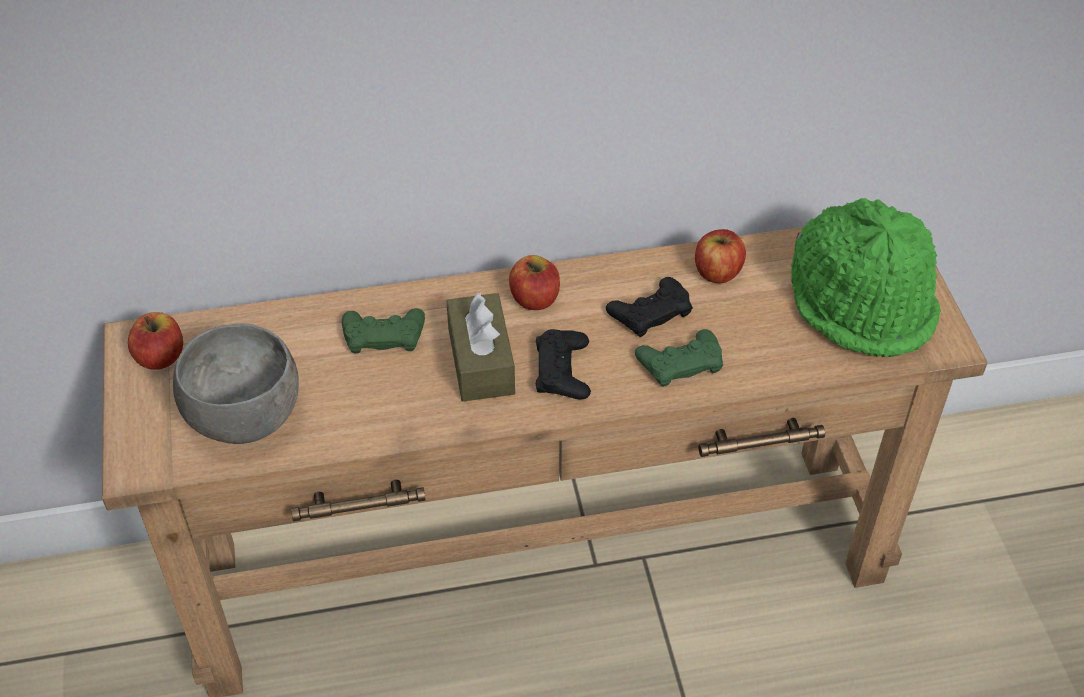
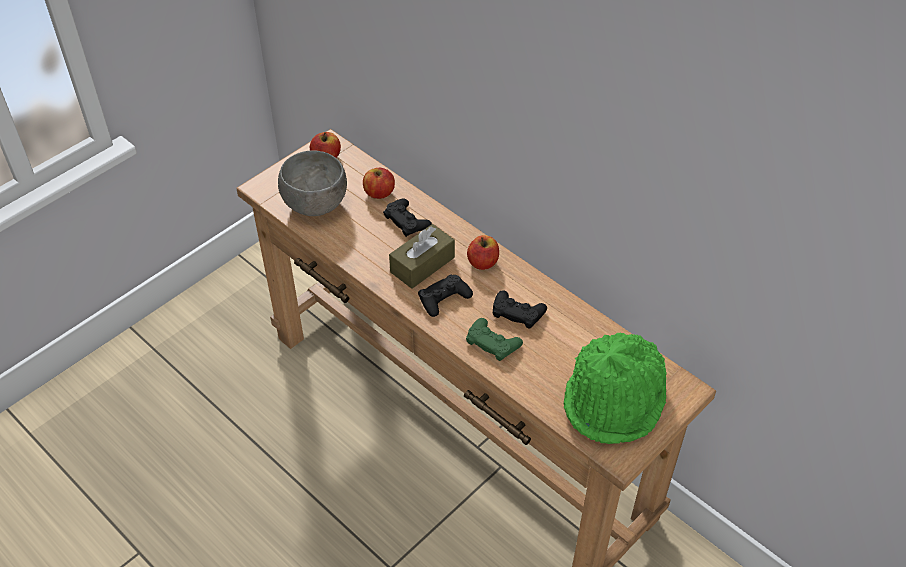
camera: 55 degrees right, 0 degrees up
green game controller [342,308,425,353] -> black game controller [383,198,432,237]
apple [695,229,746,283] -> apple moved to [363,168,395,199]

